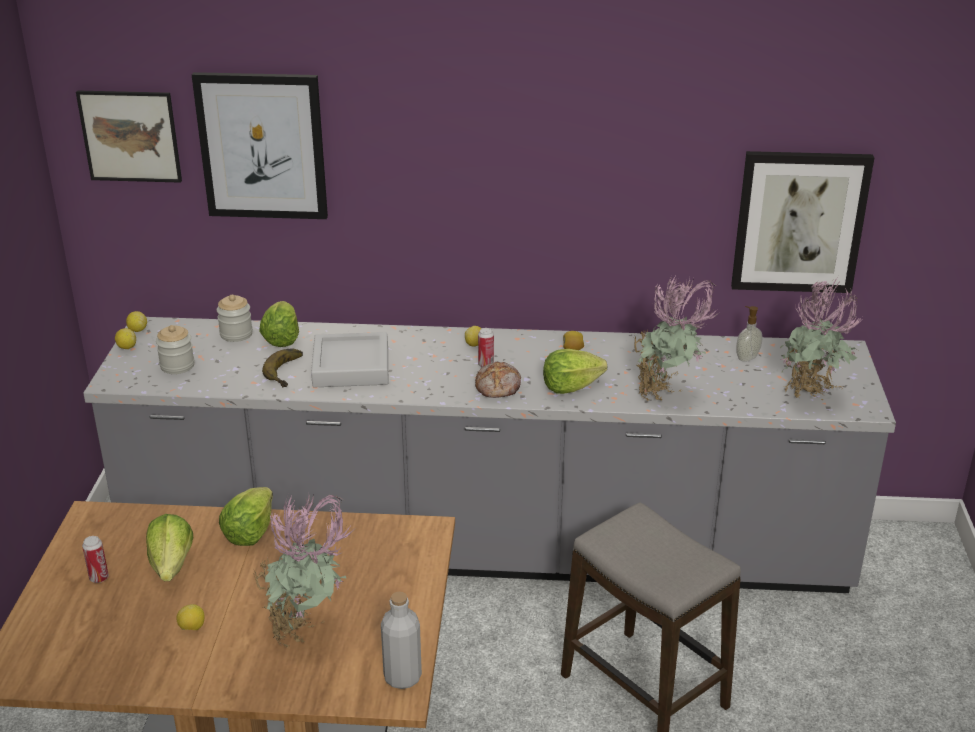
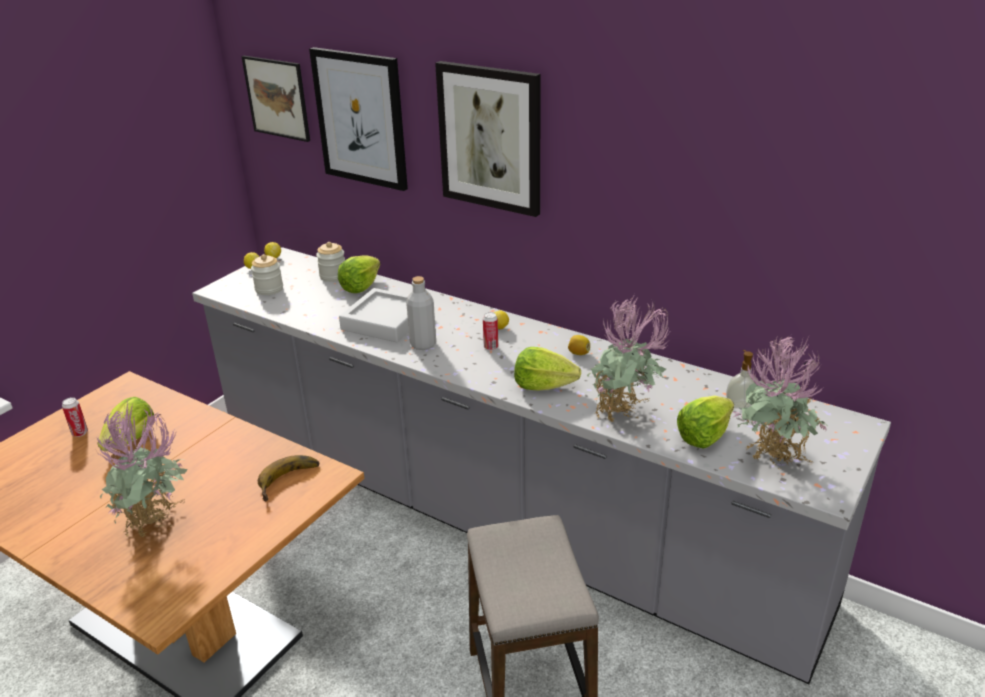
camera: 30 degrees right, 0 degrees up
lemon [177,604,205,630] -> none
lettuce [219,487,273,546] -> lettuce moved to [677,395,734,449]
banana [262,349,303,387] -> banana moved to [258,455,320,501]
grey bottle [381,592,422,689] -> grey bottle moved to [406,276,436,350]
bread [475,362,521,398] -> none
picture [731,151,874,293] -> picture moved to [435,61,541,217]

